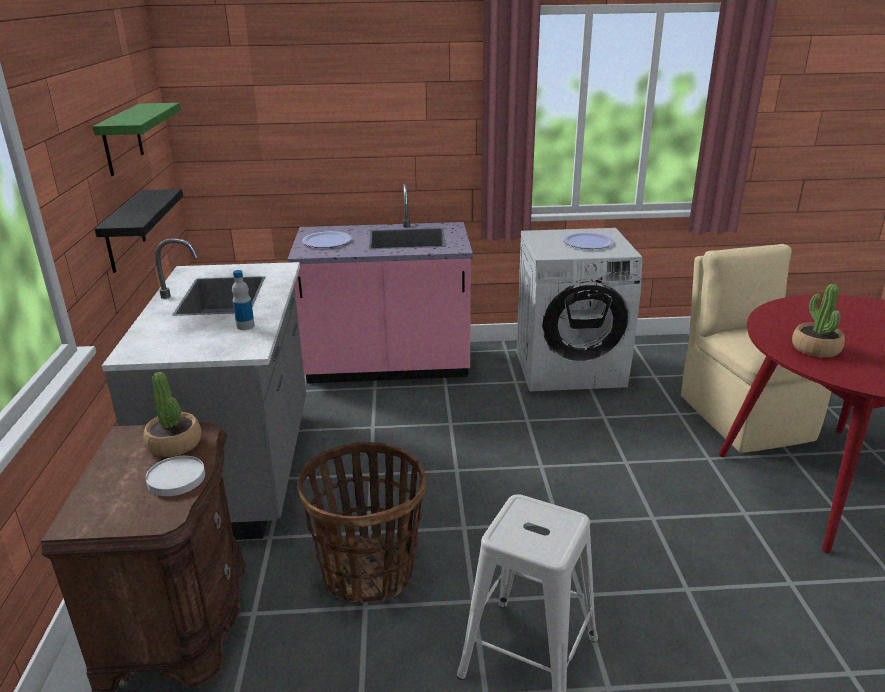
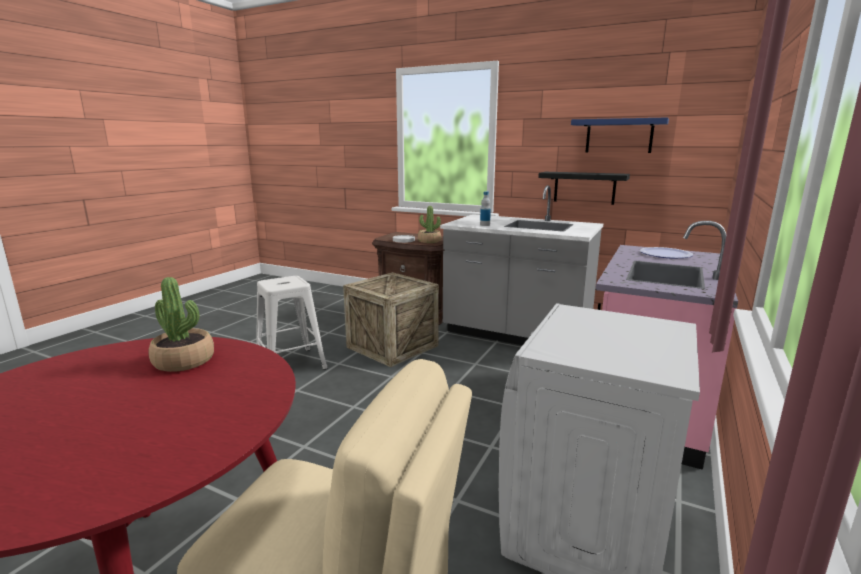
camera: 120 degrees right, 10 degrees down
green shelf [92,103,181,176] -> blue shelf [571,117,669,153]
basket [297,442,426,603] -> crate [343,272,439,367]
plate [563,232,614,249] -> none

